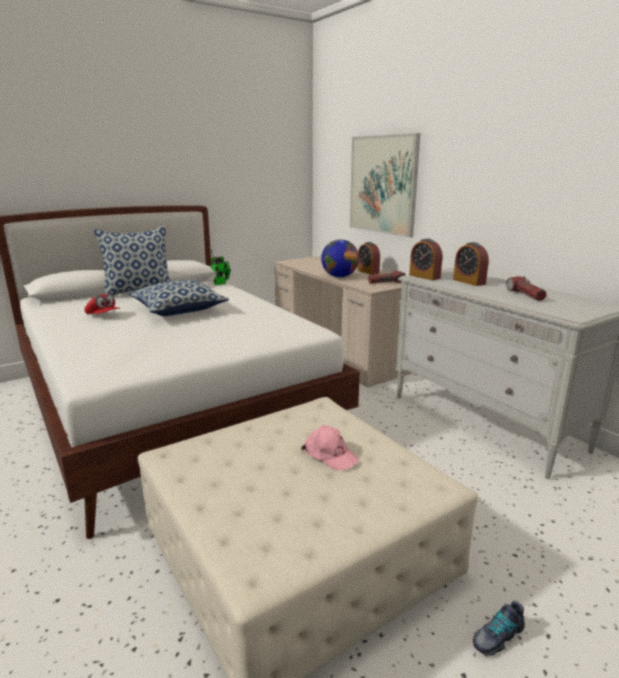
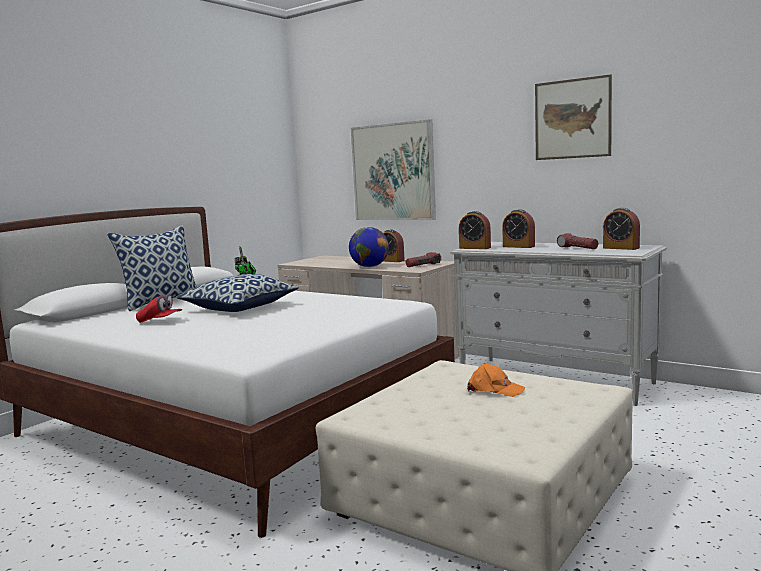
camera: 20 degrees left, 10 degrees down
pink cap [301,425,359,471] -> orange cap [467,364,525,397]
shoe [473,601,525,656] -> none
none -> picture [535,74,612,160]
none -> alarm clock [603,208,640,250]

